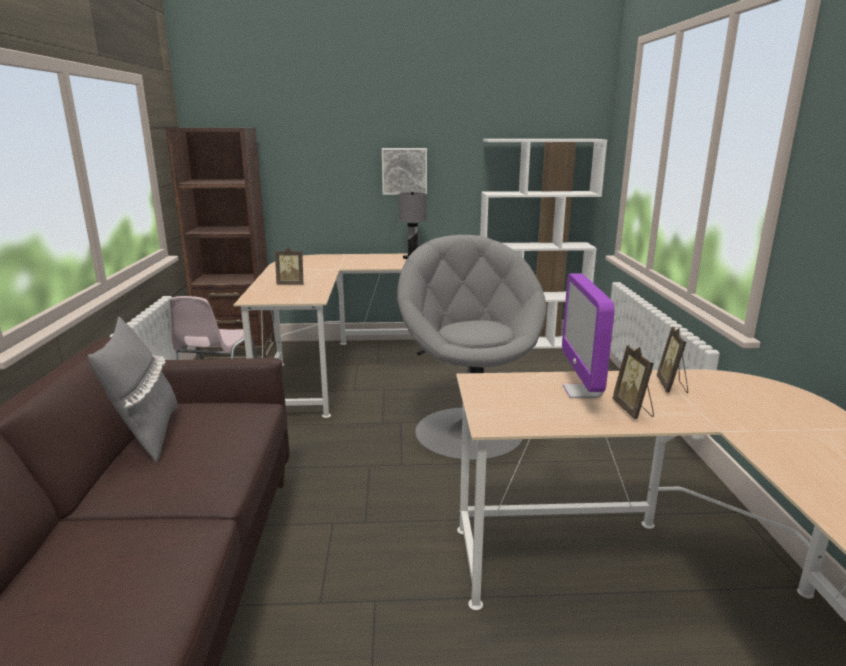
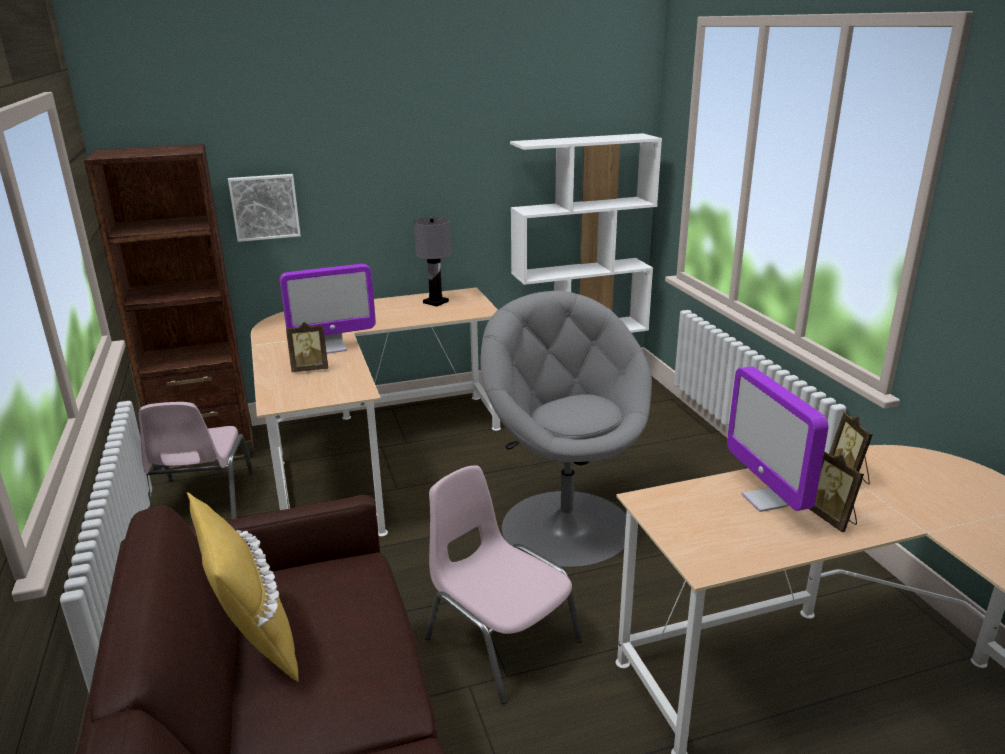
camera: 15 degrees left, 5 degrees up
grey pillow [88,317,178,463] -> yellow pillow [187,492,299,682]
picture [382,148,427,195] -> picture moved to [228,174,301,242]
none -> monitor [280,264,376,354]
none -> pink chair [425,465,583,704]

